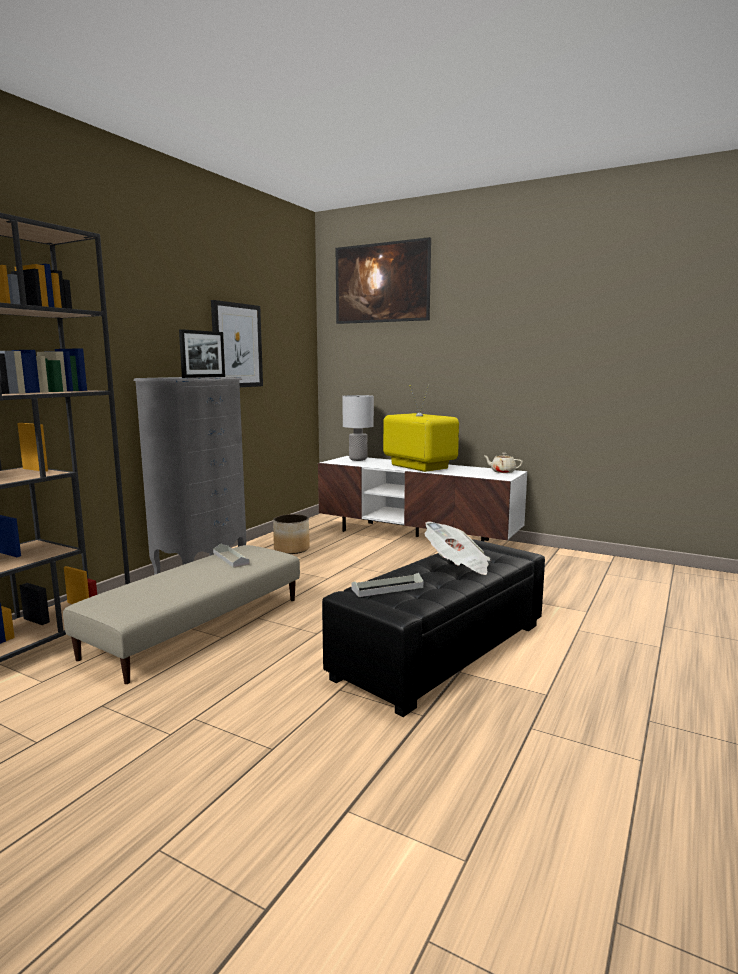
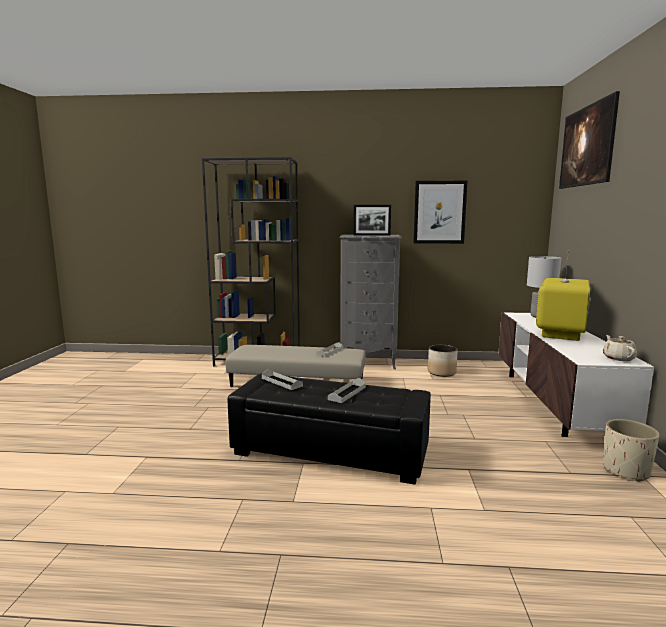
camera: 65 degrees right, 0 degrees up
newspaper [424,521,490,575] -> grey tray [328,378,366,403]
none -> beige planter [603,419,660,482]

